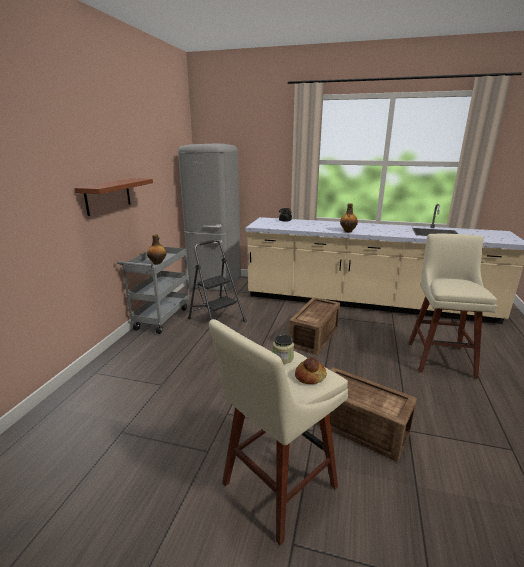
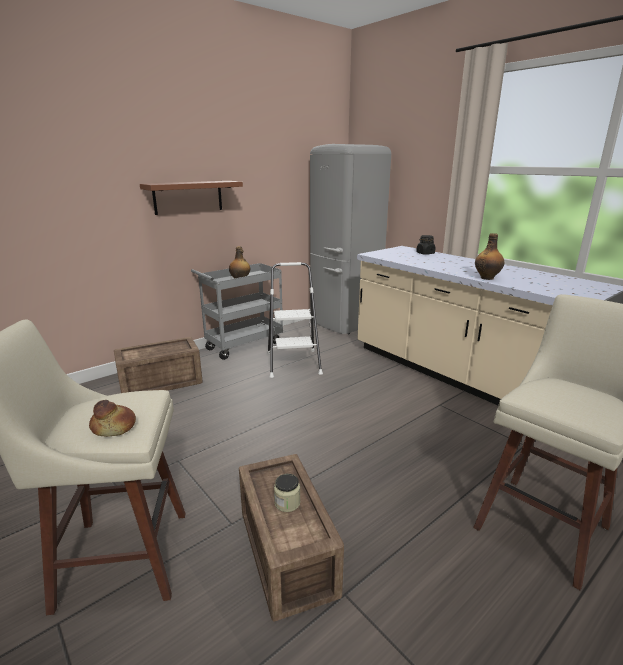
camera: 35 degrees right, 0 degrees up
black step ladder [187,240,247,322] -> white step ladder [267,262,323,378]
jar [273,335,294,364] -> jar moved to [274,474,300,512]
crate [289,297,340,355] -> crate moved to [114,337,203,393]

